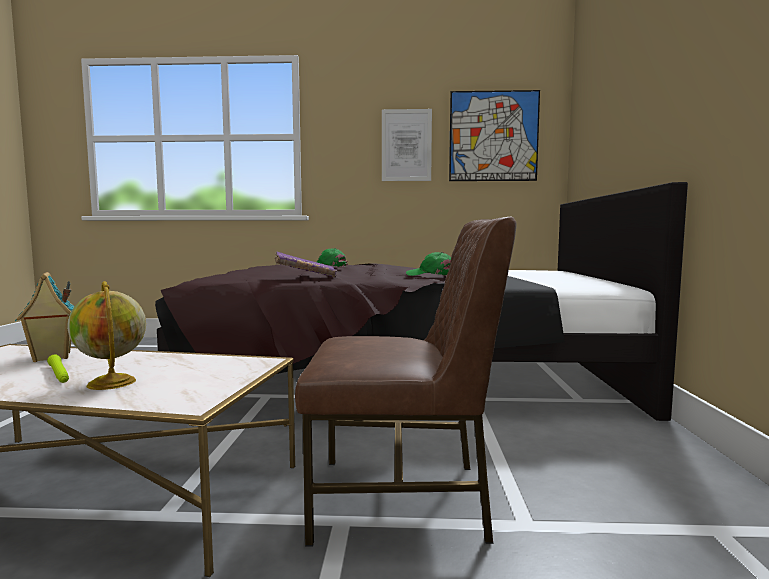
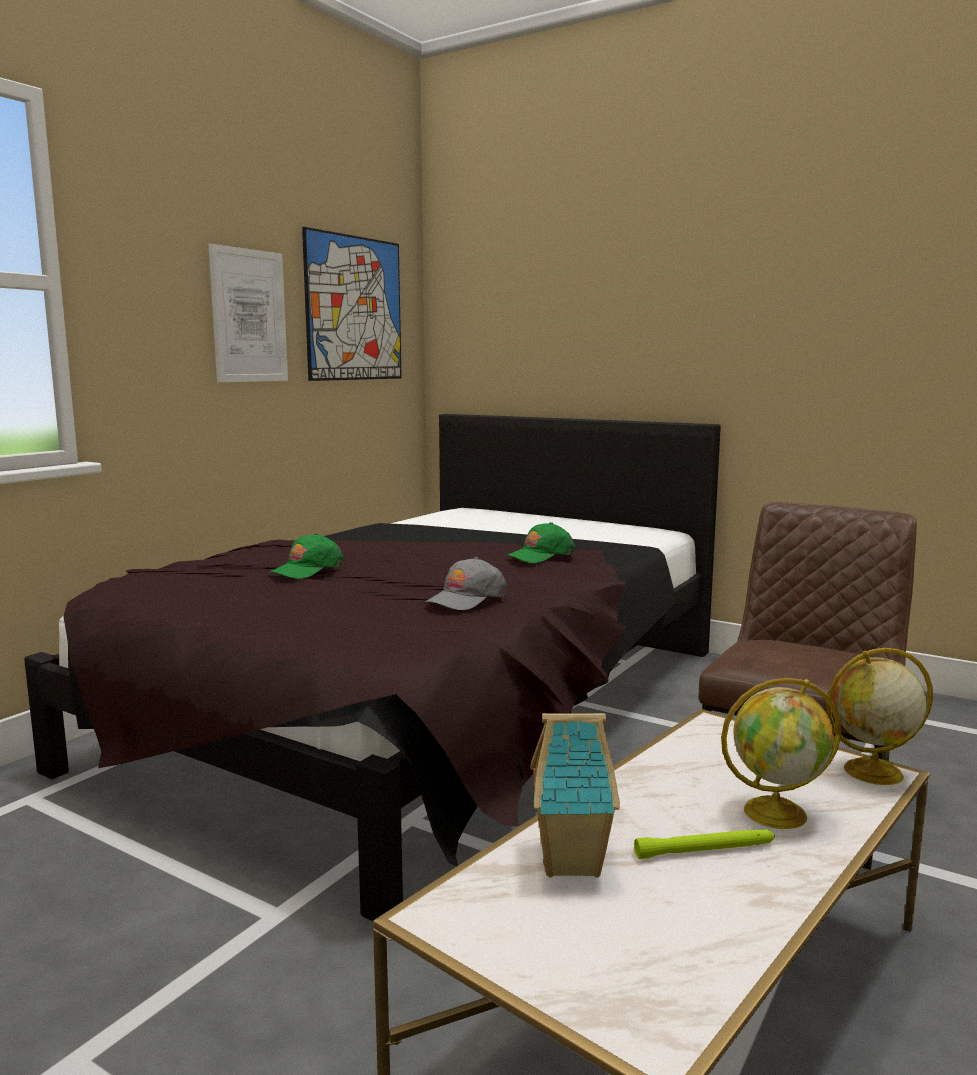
camera: 60 degrees left, 5 degrees up
purple book [275,252,337,278] -> grey cap [425,557,507,610]
none -> globe [826,648,933,785]

